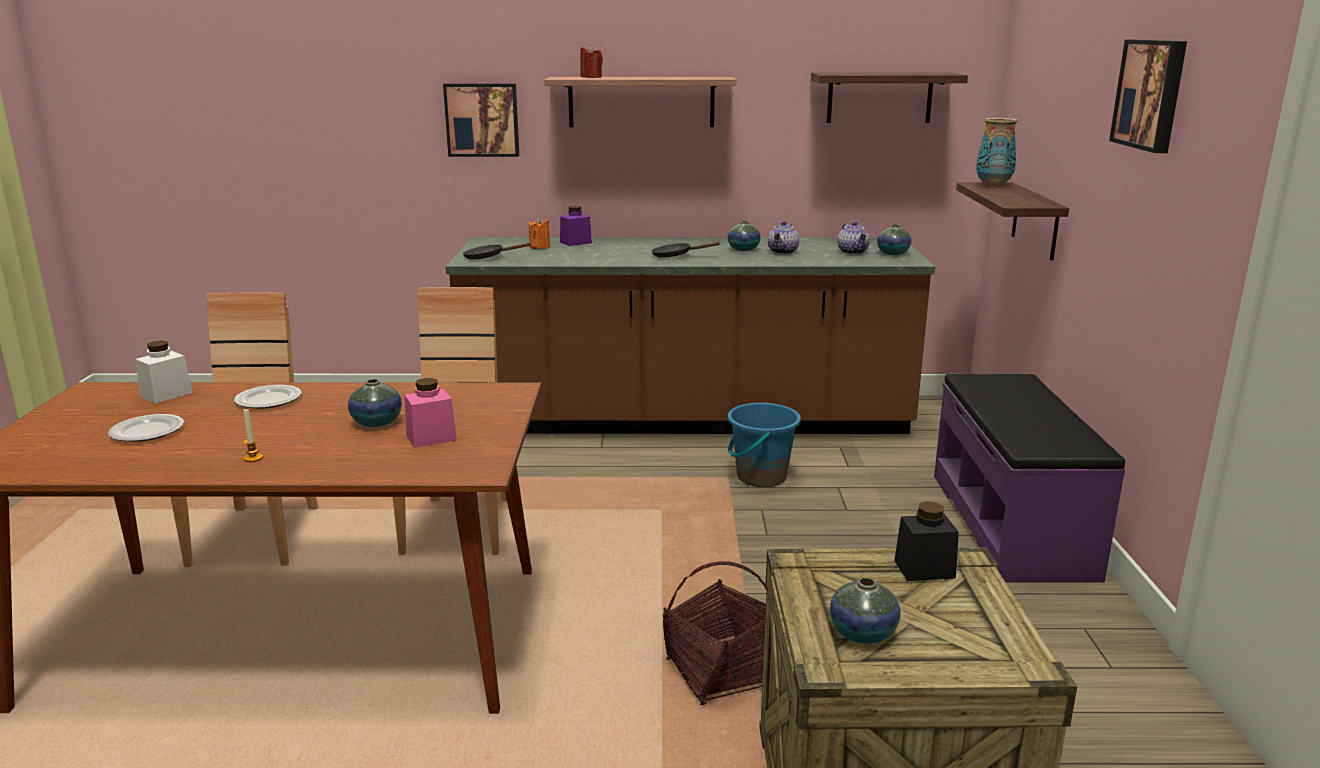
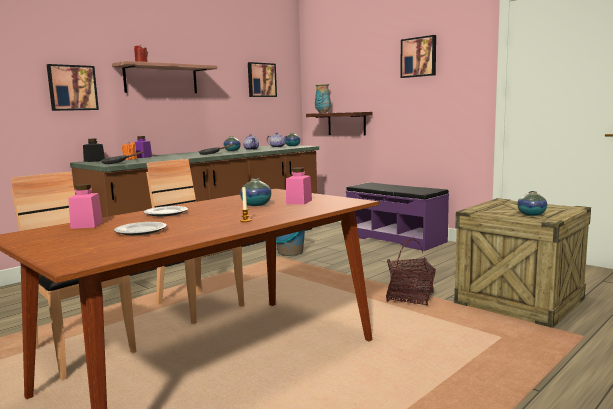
camera: 45 degrees left, 10 degrees down
white jar [135,341,193,404] -> pink jar [68,184,103,229]
shelf [811,72,968,123] -> picture [248,62,277,97]
black jar [894,501,959,581] -> black jar moved to [83,139,105,162]

